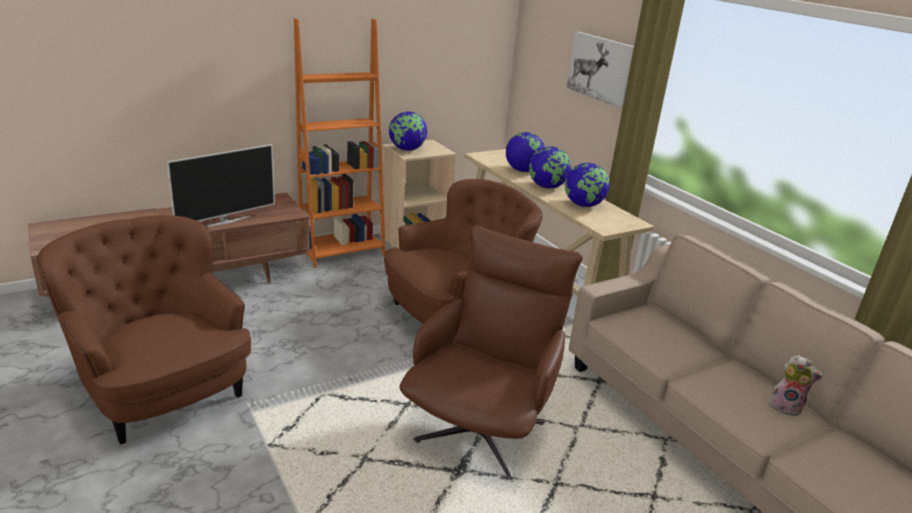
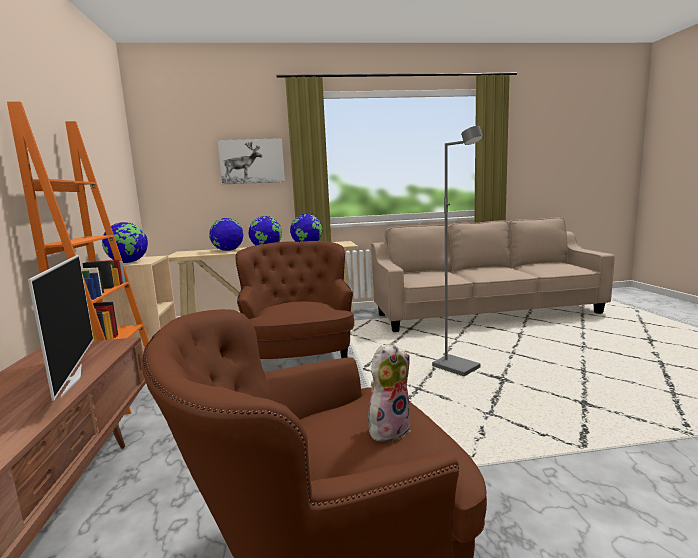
camera: 65 degrees left, 15 degrees down
brown armchair [399,225,583,480] -> grey floor lamp [432,126,483,376]
plush toy [768,355,823,417] -> plush toy moved to [368,342,410,442]

